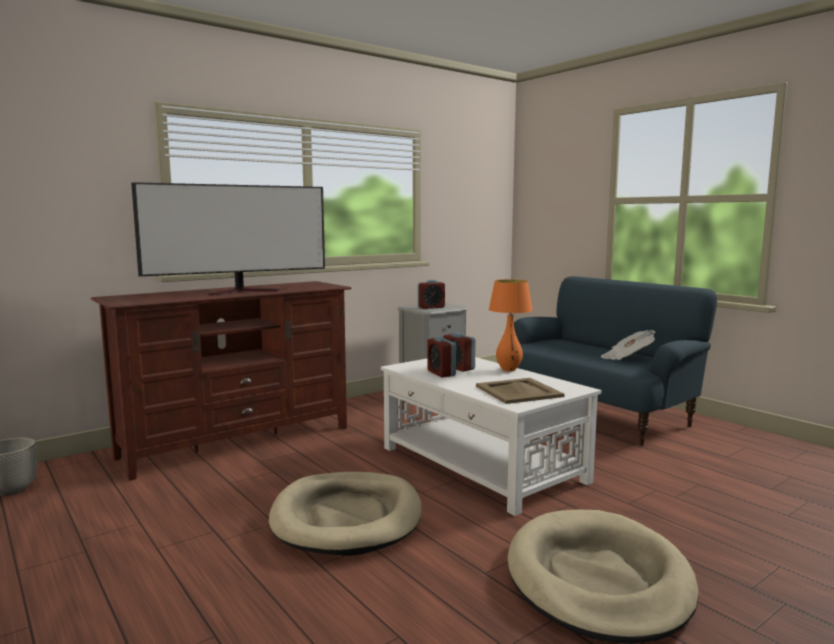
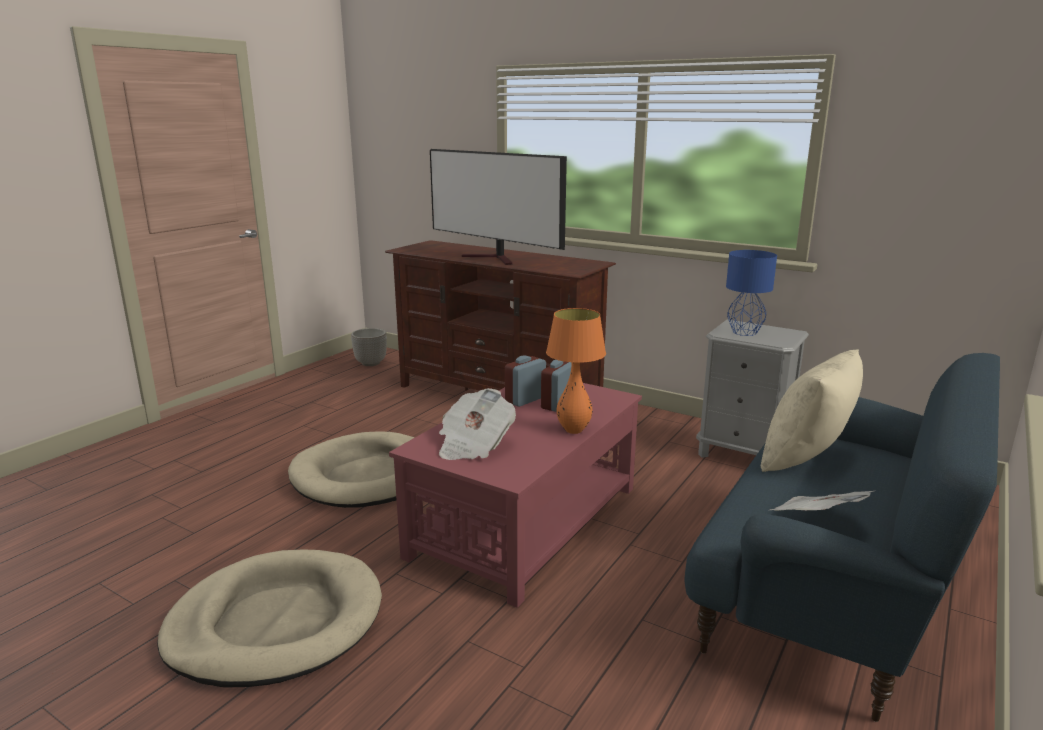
camera: 70 degrees right, 10 degrees up
white coffee table [381,357,601,516] -> red coffee table [389,383,642,608]
alarm clock [418,280,445,309] -> blue table lamp [726,250,777,336]
beige tray [476,378,565,404] -> newspaper [439,388,516,460]
none -> beige pillow [761,349,863,472]

